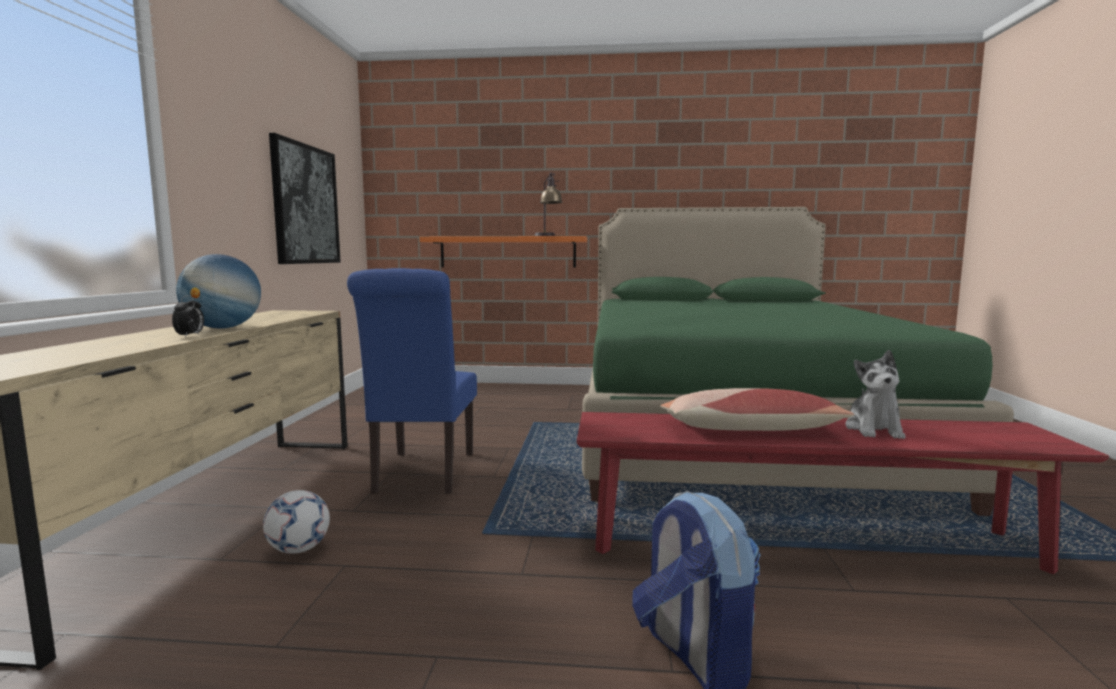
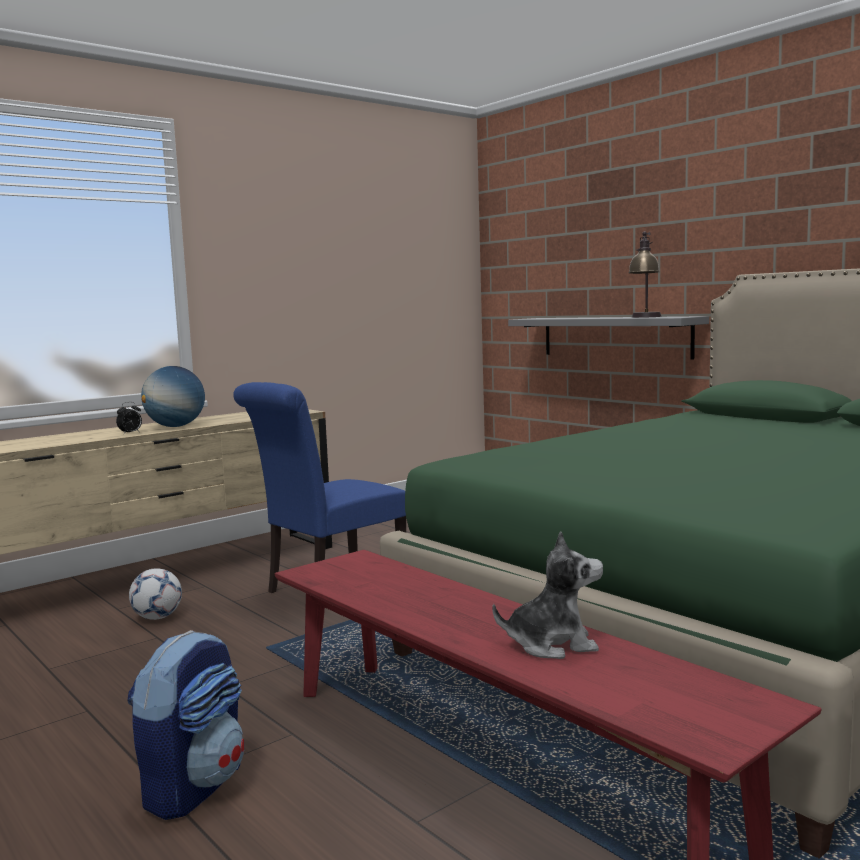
camera: 45 degrees right, 0 degrees up
picture [269,133,341,264] -> none
orange shelf [419,236,587,267] -> grey shelf [508,316,709,359]
pillow [660,388,854,431] -> none
plush toy [845,350,906,439] -> plush toy turned 150 degrees counterclockwise [493,531,603,659]

